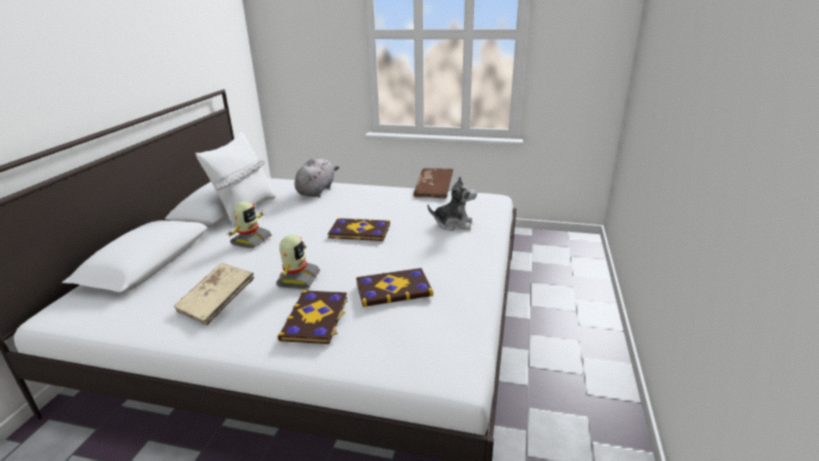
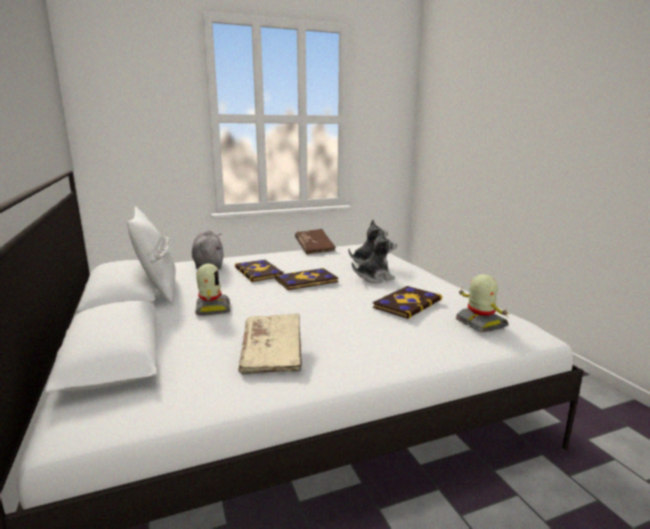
camera: 35 degrees left, 10 degrees down
toy robot [276,235,320,289] -> toy robot moved to [456,274,509,333]
book [277,290,348,344] -> book moved to [235,260,284,282]
none -> plush toy [352,230,397,283]

